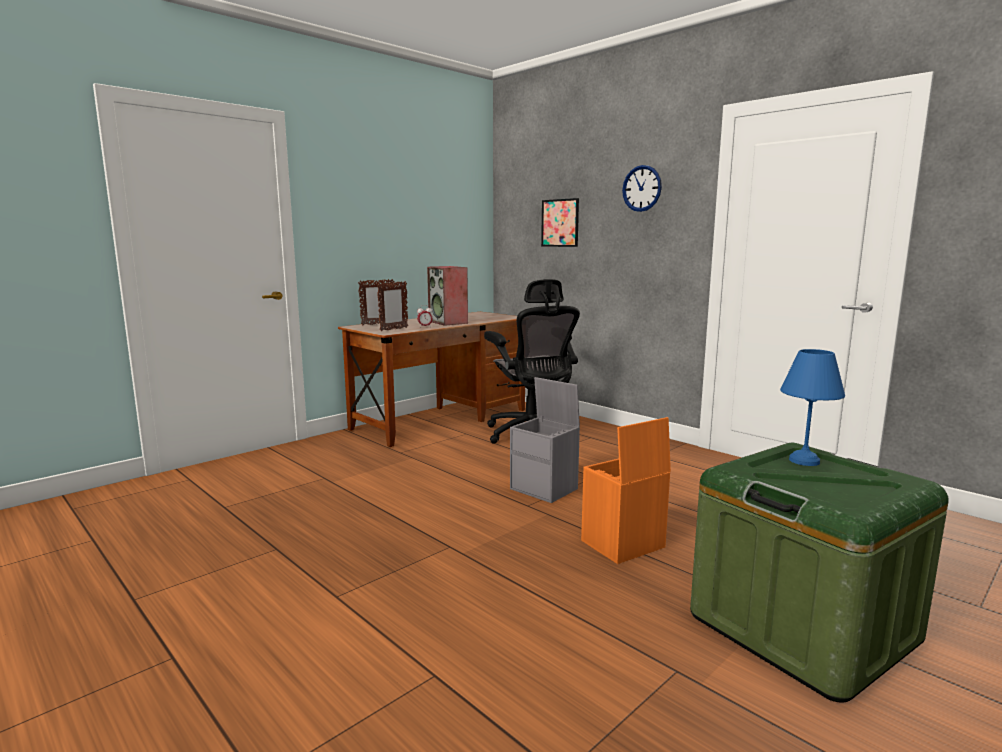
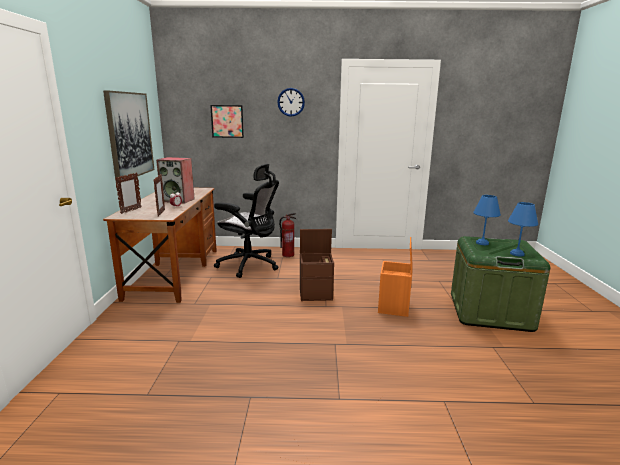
camera: 45 degrees left, 5 degrees up
grey storage box [510,377,580,503] -> brown storage box [300,229,334,301]
none -> picture [103,90,154,179]
none -> fire extinguisher [279,213,296,257]
none -> blue table lamp [508,202,538,257]

